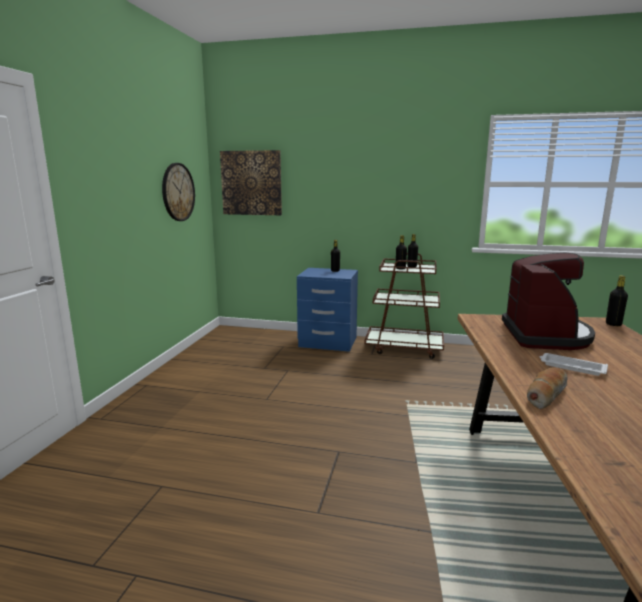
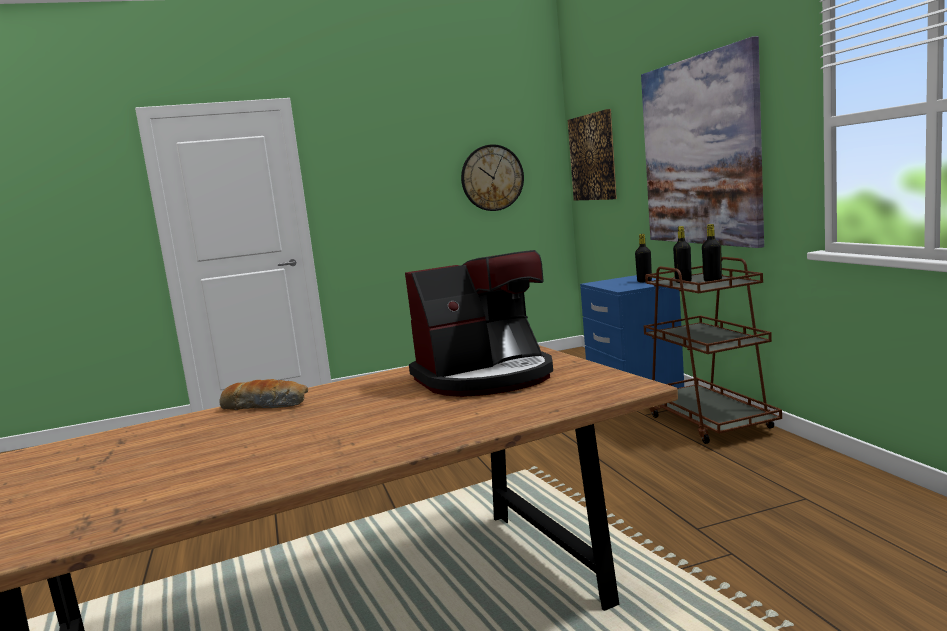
camera: 60 degrees right, 5 degrees down
white tray [540,353,608,376] -> none
black bottle [606,275,628,326] -> none
none -> picture [641,36,764,248]

